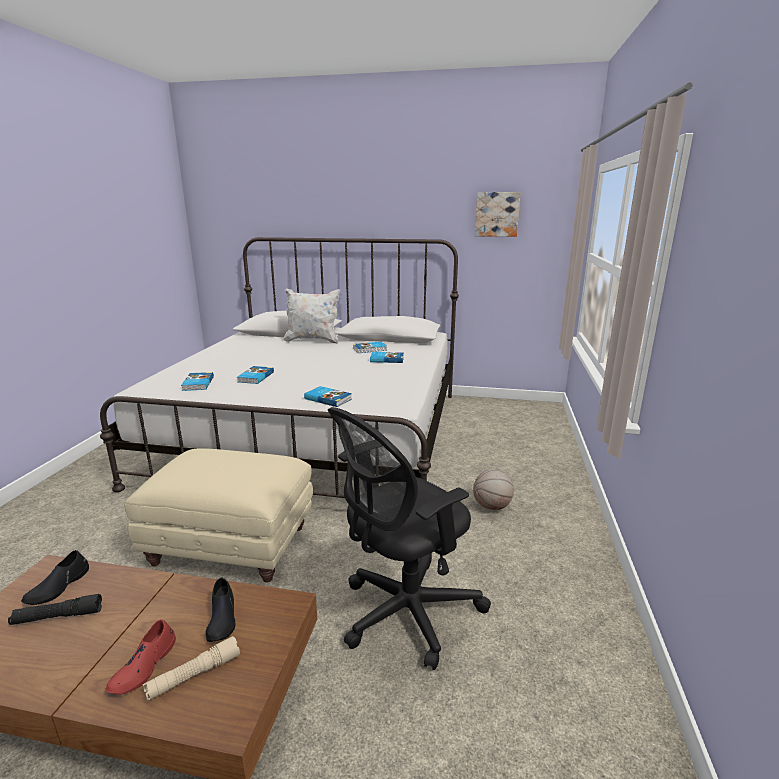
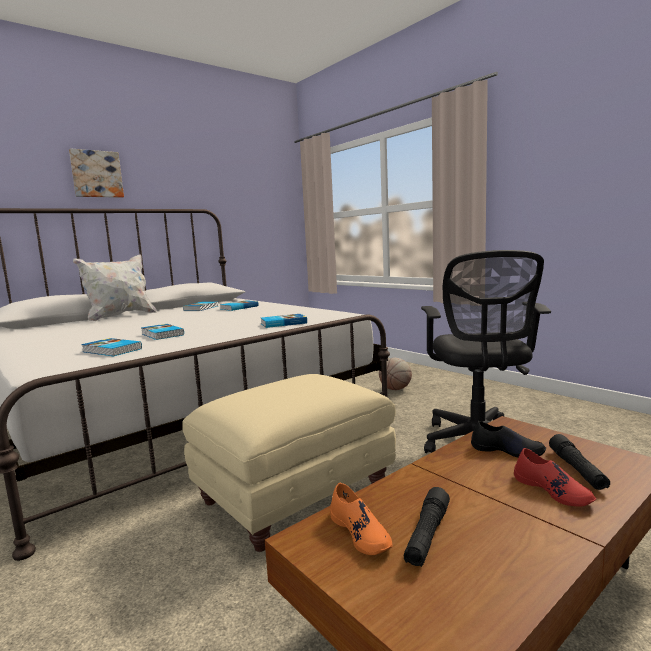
camera: 50 degrees left, 10 degrees down
black shoe [21,550,89,605] -> orange shoe [330,483,393,555]
beige flashlight [143,636,240,701] -> black flashlight [549,434,610,490]
picture [475,192,521,237] -> picture moved to [69,148,124,198]

